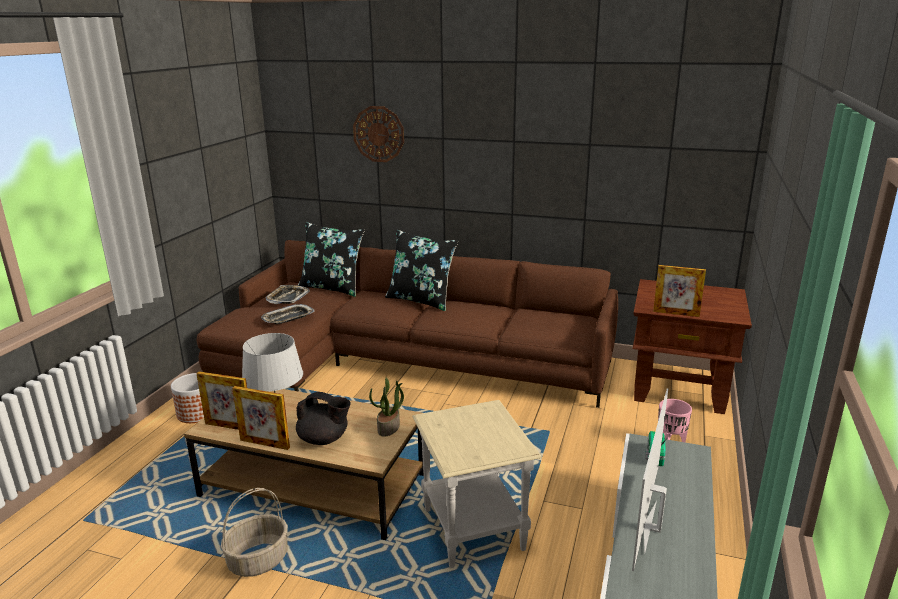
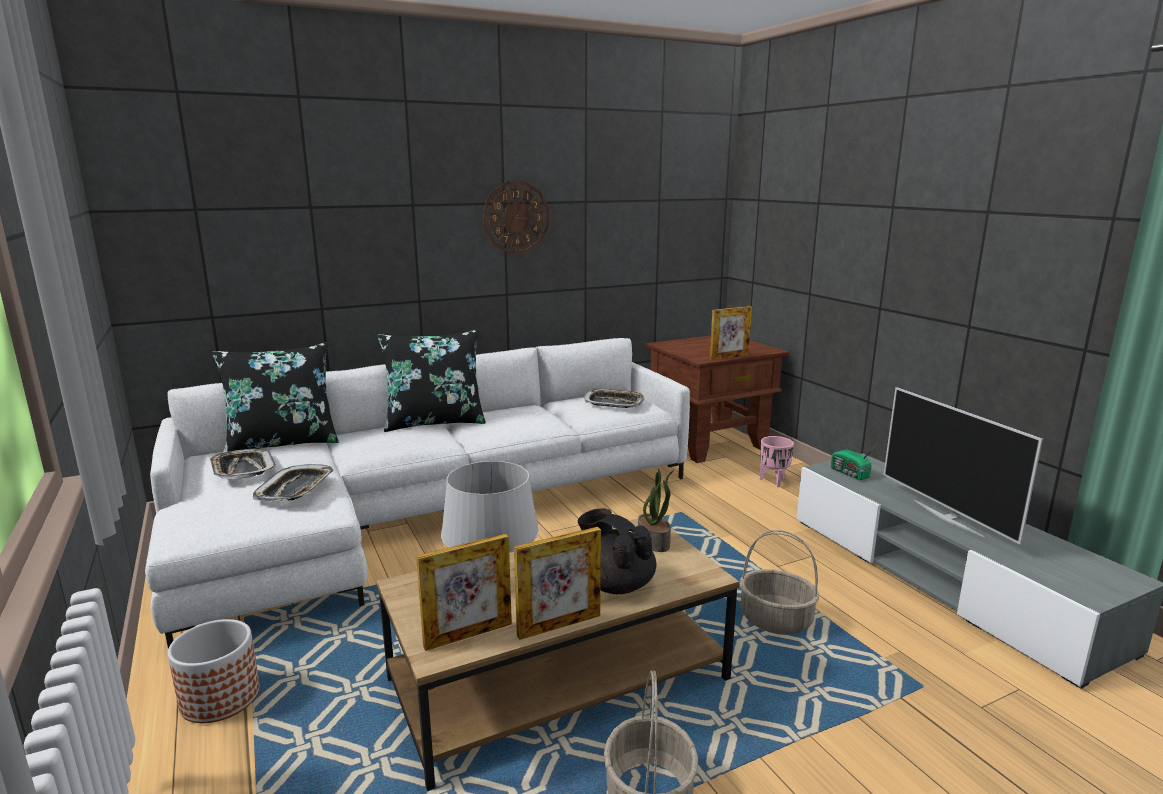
camera: 45 degrees left, 5 degrees down
brown sofa [197,240,618,408] -> white sofa [145,338,690,648]
black teapot [296,392,351,445] -> black teapot turned 105 degrees counterclockwise [578,508,656,594]
wall clock [353,106,404,162] -> wall clock moved to [483,181,549,254]
beige side table [412,400,542,568] -> basket [739,530,819,635]
none -> tray [583,389,644,408]

